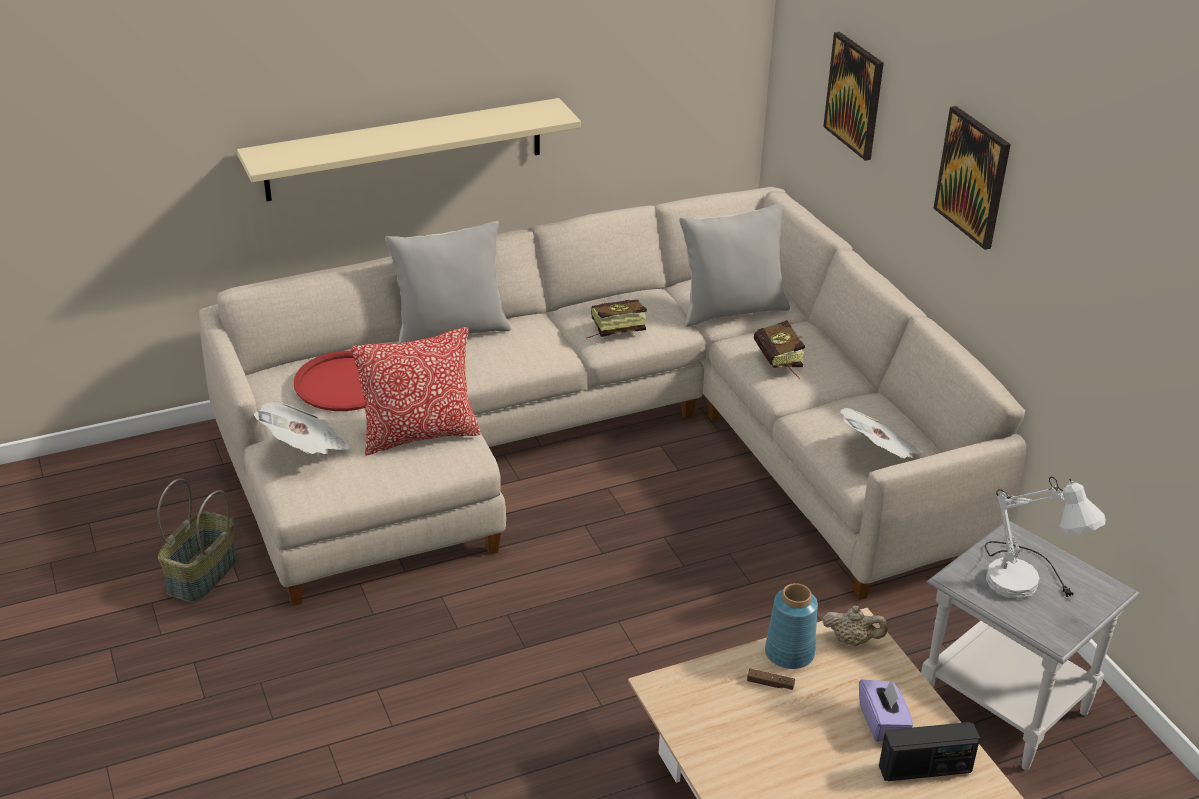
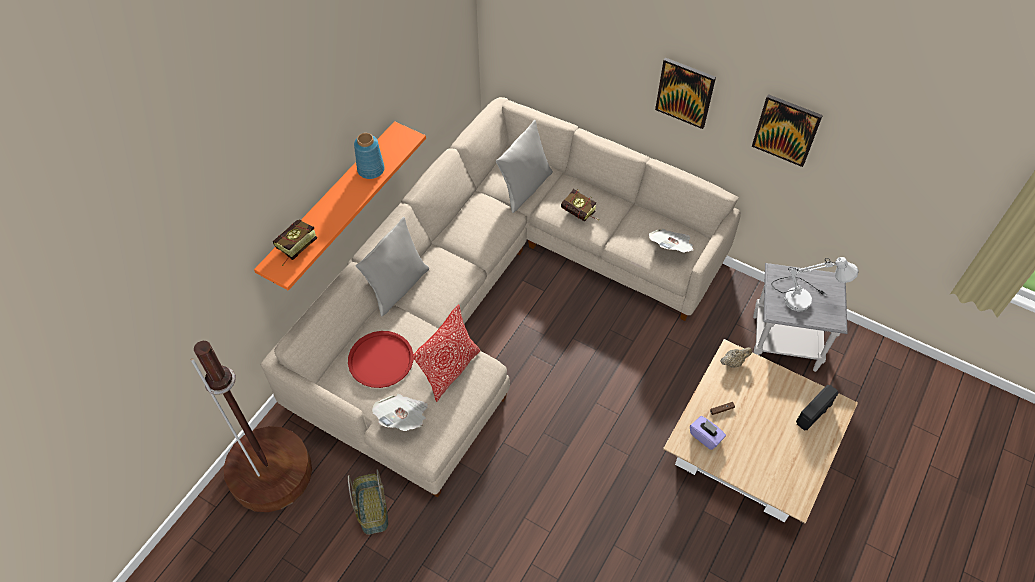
camera: 35 degrees left, 20 degrees up
beige shelf [237,98,581,201] -> orange shelf [254,121,426,291]
book [586,300,647,339] -> book moved to [273,220,317,266]
blue vase [765,583,818,669] -> blue vase moved to [354,133,385,179]
picture [823,32,884,161] -> picture moved to [752,94,823,167]
purple tissue box [859,679,913,742] -> purple tissue box moved to [690,416,726,450]
none -> brown floor lamp [191,341,312,512]

